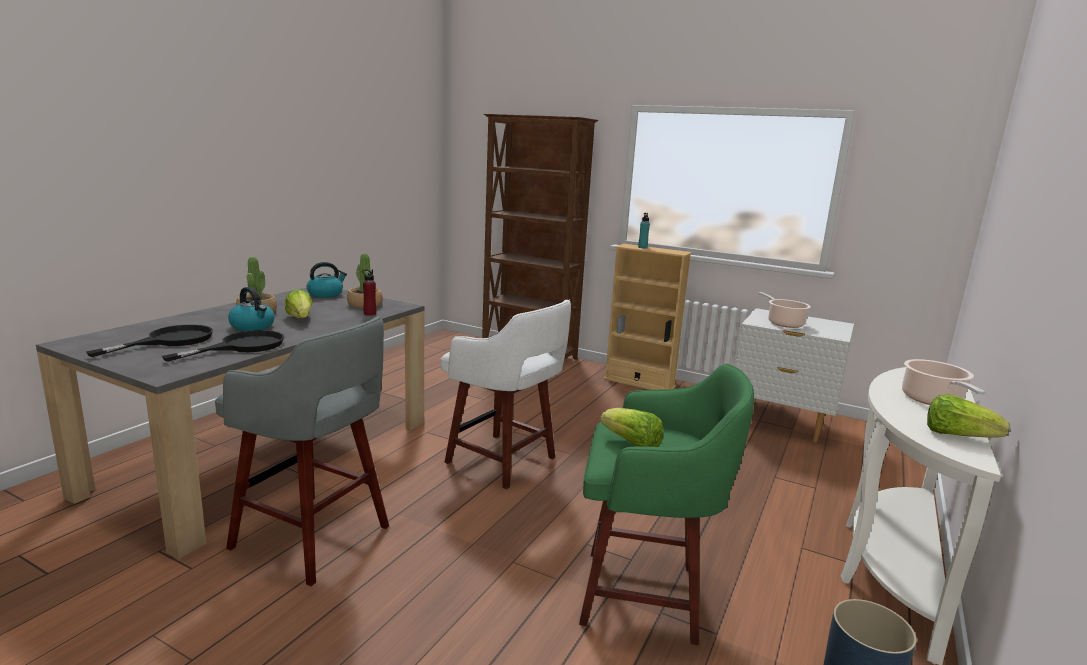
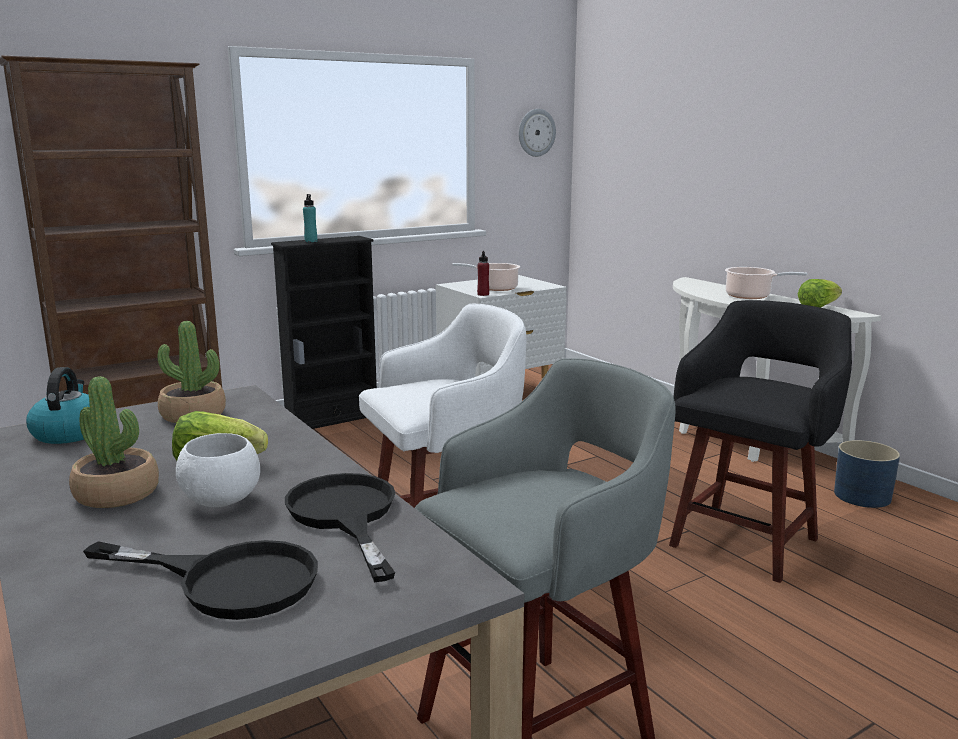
camera: 60 degrees left, 0 degrees up
black frying pan [86,325,213,357] -> black frying pan turned 135 degrees clockwise [83,540,318,620]
kettle [228,287,275,331] -> white bowl [176,433,260,507]
red bottle [362,269,376,316] -> red bottle moved to [477,251,489,296]
green stool [579,364,754,645] -> black stool [669,300,852,583]
lettuce [600,408,664,447] -> none
beige bookcase [604,244,692,390] -> black bookcase [271,236,377,429]
none -> wall clock [519,109,556,157]

